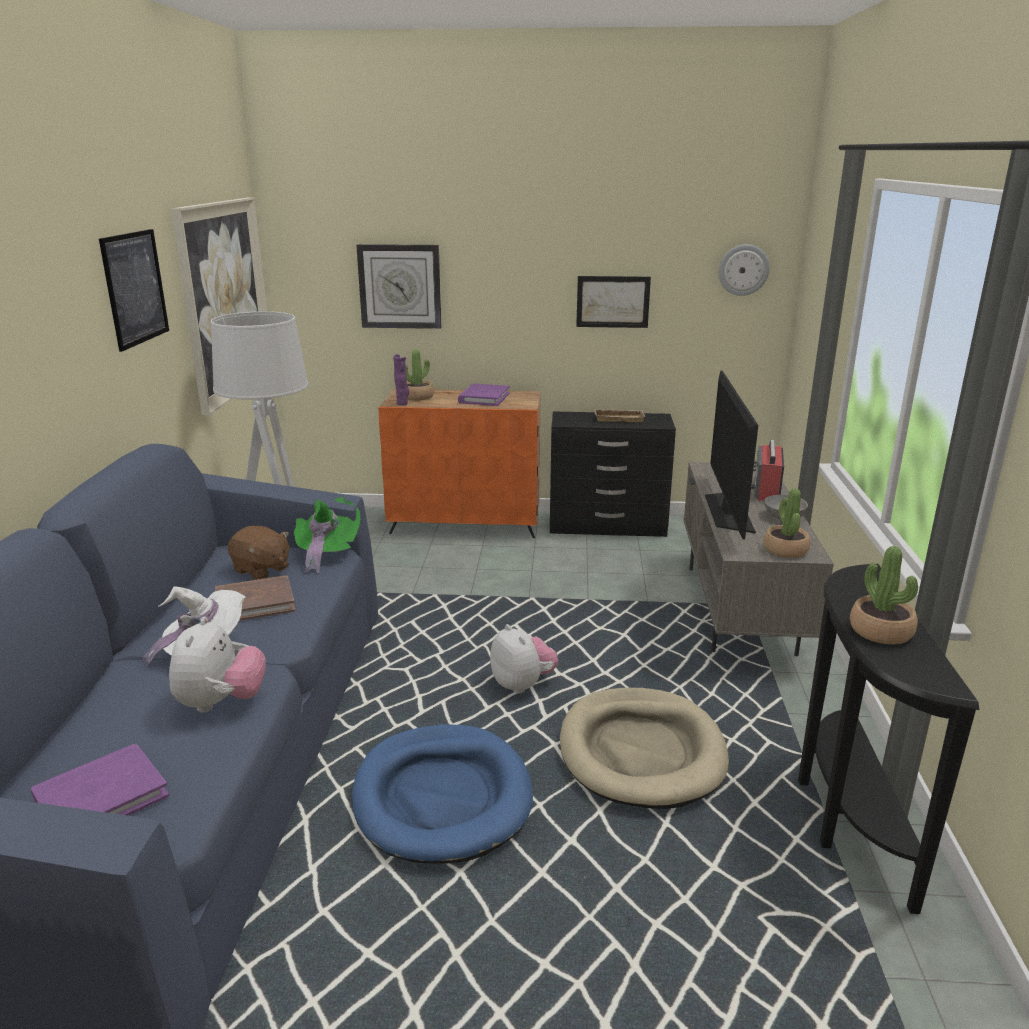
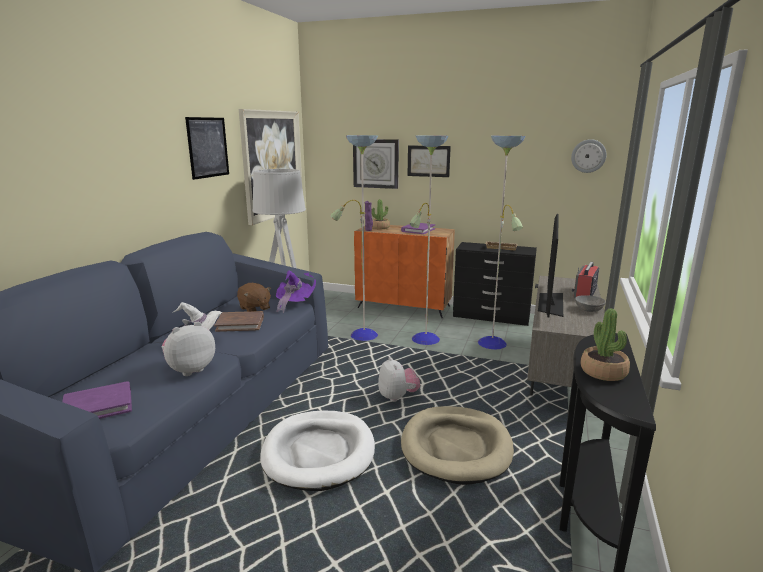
camera: 15 degrees right, 5 degrees down
plush toy [169,616,266,713] -> plush toy turned 150 degrees counterclockwise [162,322,215,376]
green hat [294,497,361,574] -> purple hat [276,270,316,313]
blue dog bed [352,725,533,864] -> white dog bed [260,411,375,491]
picture [576,276,651,328] -> picture moved to [408,145,451,177]
potted plant [764,488,810,558] -> none
none -> floor lamp [330,135,525,349]

